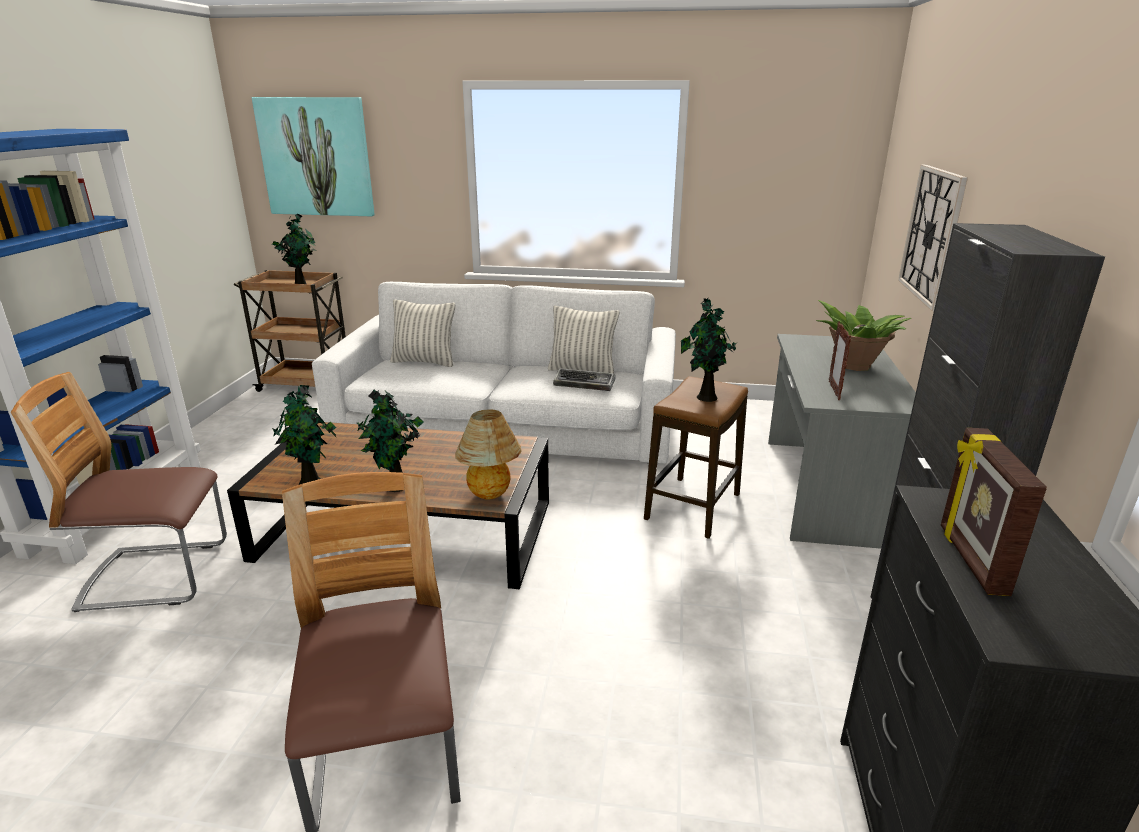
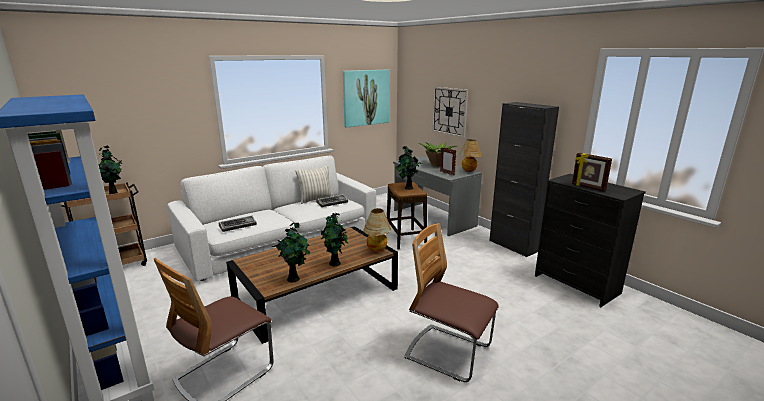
camera: 45 degrees left, 5 degrees down
picture [252,97,375,217] -> picture moved to [343,70,389,128]
pillow [390,299,455,367] -> none
none -> keyboard [218,216,257,232]
none -> table lamp [460,139,482,172]

